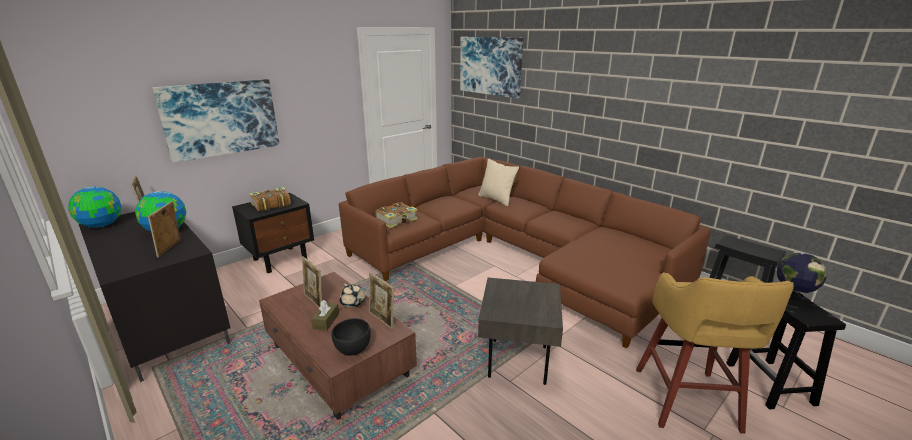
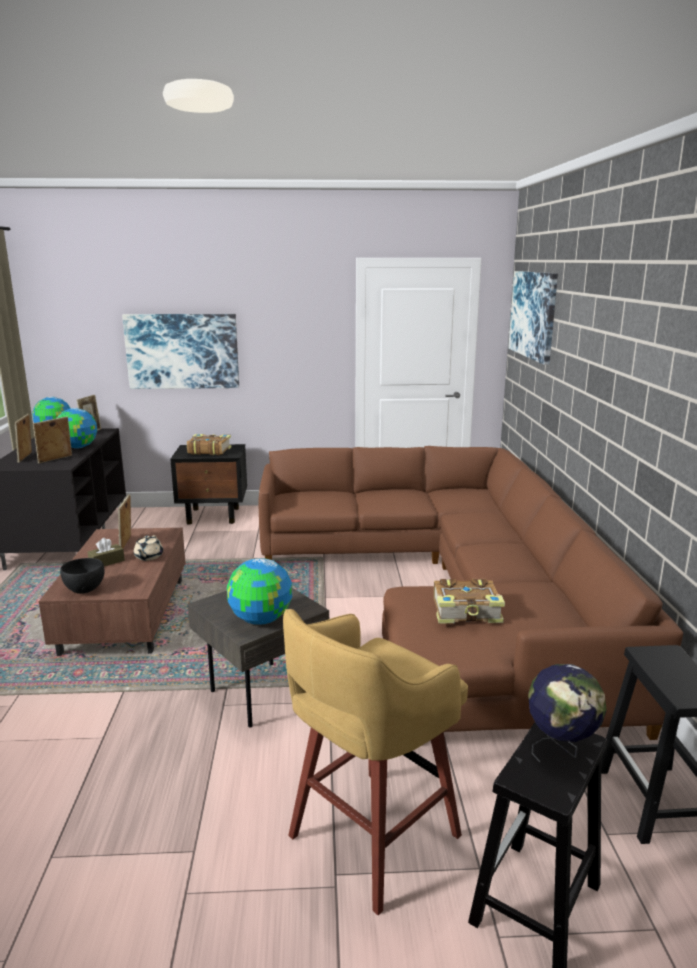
camera: 40 degrees right, 5 degrees down
picture frame [369,272,394,329] -> picture frame moved to [15,414,32,463]
book [375,202,418,228] -> book moved to [434,579,505,623]
beige pillow [478,159,519,206] -> none
none -> globe [227,558,292,625]

